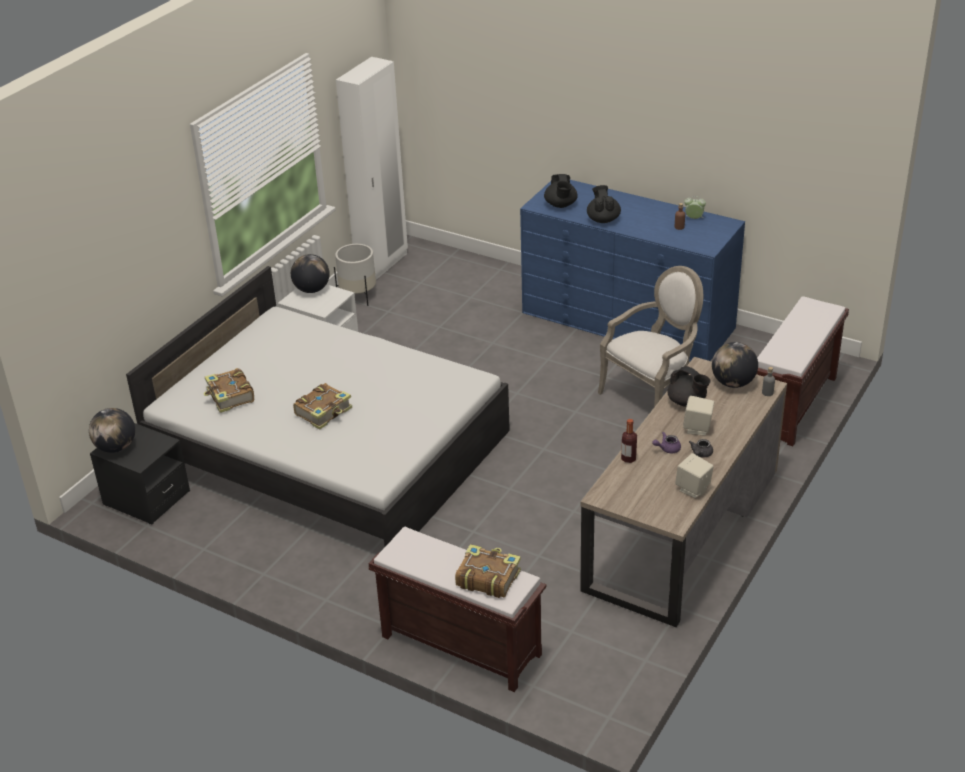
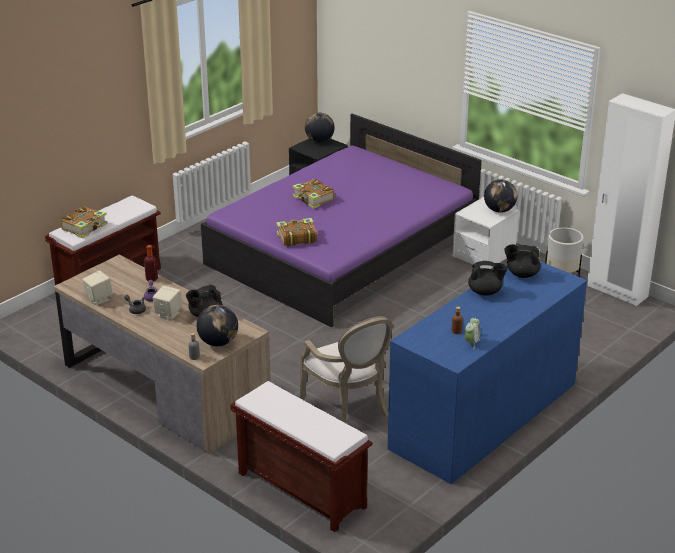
camera: 100 degrees right, 5 degrees down
white bed [126,266,510,547] -> purple bed [201,114,481,327]
book [204,368,254,413] -> book moved to [277,218,317,246]

